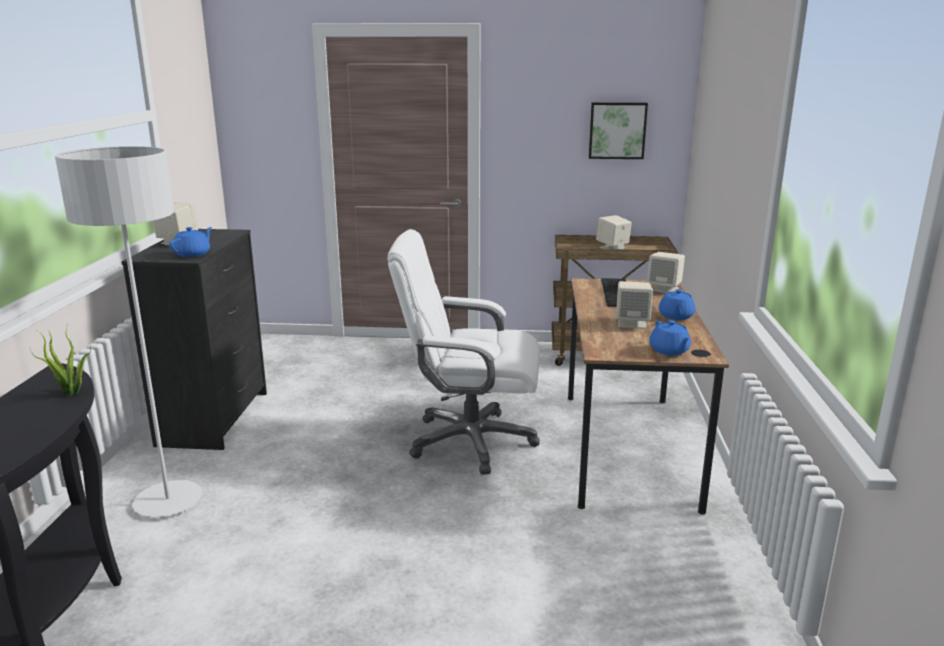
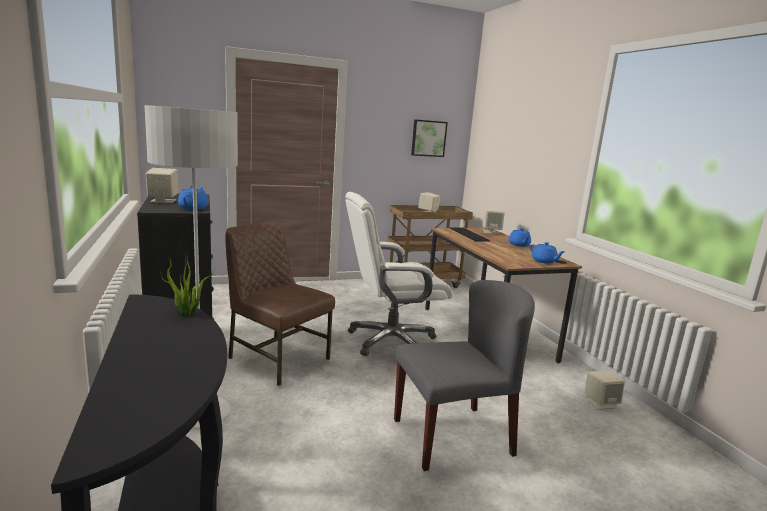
camera: 25 degrees left, 5 degrees down
beige speaker [616,281,653,329] -> beige speaker moved to [585,371,625,410]
none -> brown chair [225,222,335,386]
none -> grey chair [394,280,535,471]

